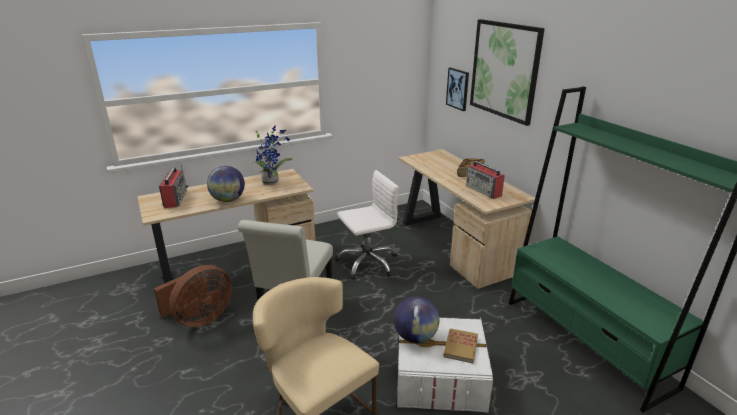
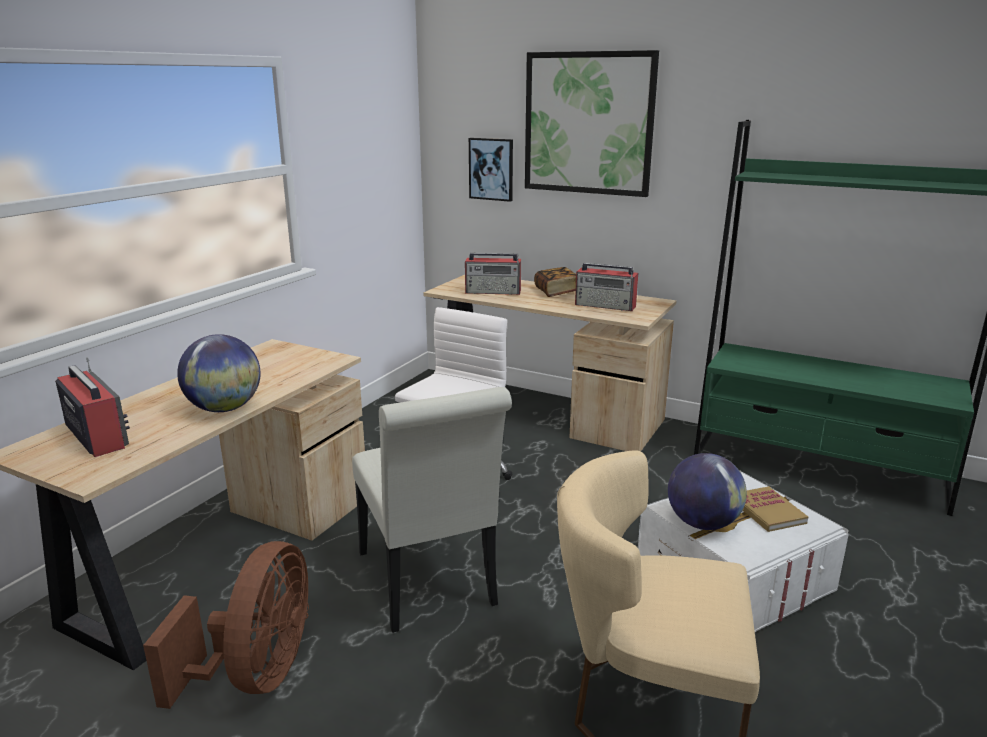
camera: 35 degrees left, 5 degrees down
potted plant [253,126,293,185] -> none
none -> radio [465,253,521,295]

